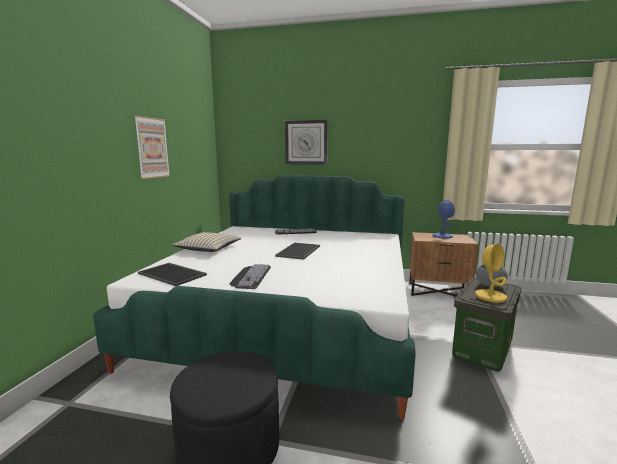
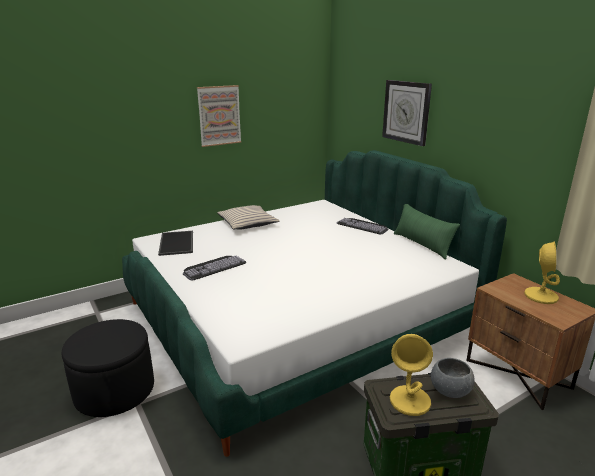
camera: 45 degrees right, 10 degrees up
tray [275,243,320,260] -> none
blue table lamp [433,200,455,239] -> yellow table lamp [524,241,560,304]
none -> green pillow [394,204,460,260]

